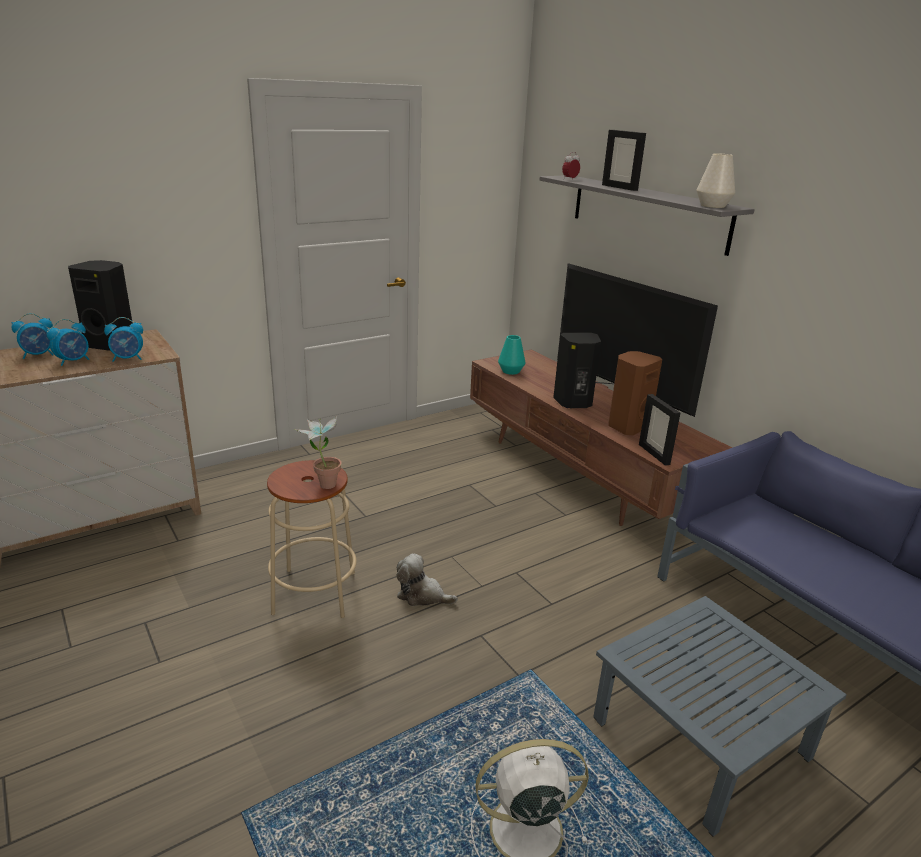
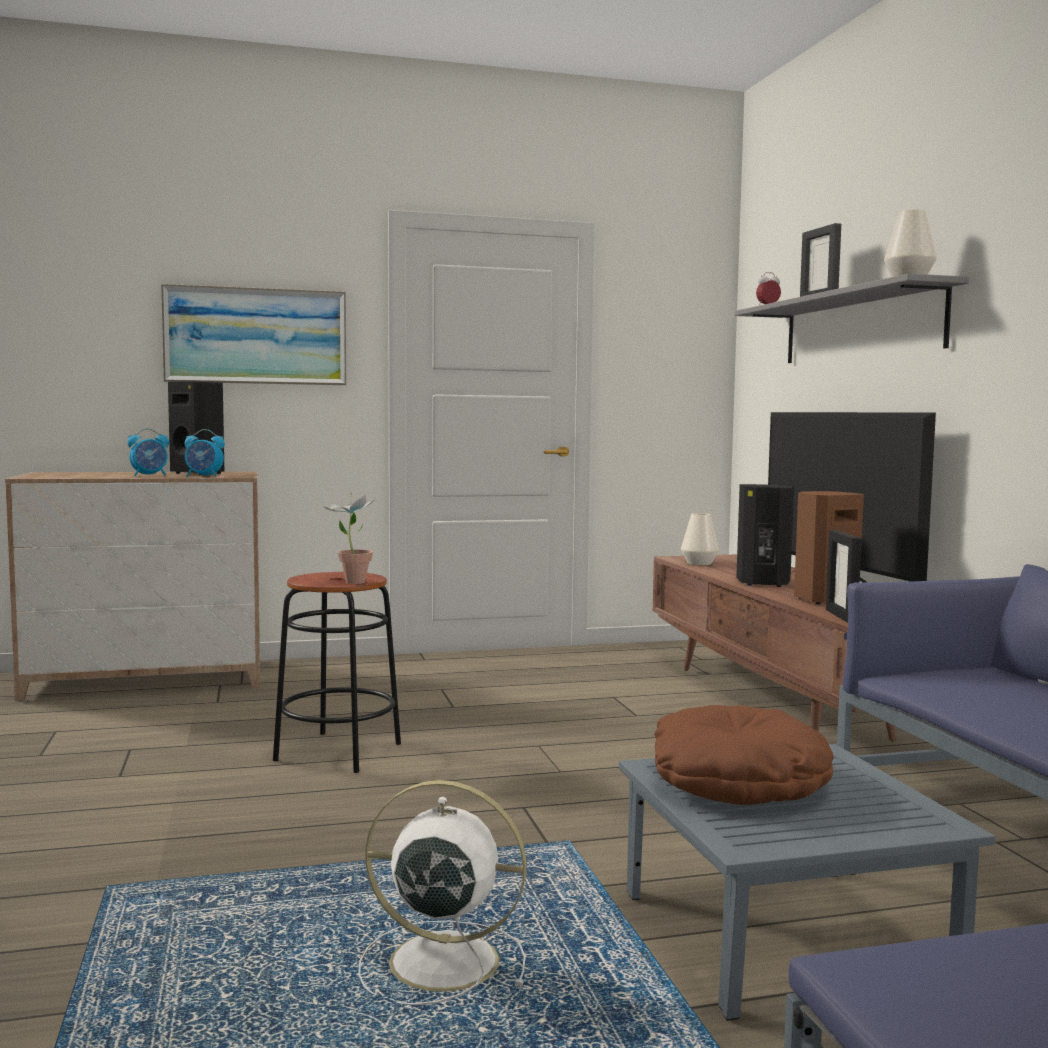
camera: 20 degrees right, 20 degrees down
alarm clock [11,313,54,359] -> none
beige stool [267,460,357,618] -> black stool [273,572,401,773]
plush toy [396,553,458,606] -> none
turquoise vase [498,335,526,375] -> white vase [681,513,719,565]
none -> picture [161,284,347,385]
none -> brown pillow [654,705,834,805]

